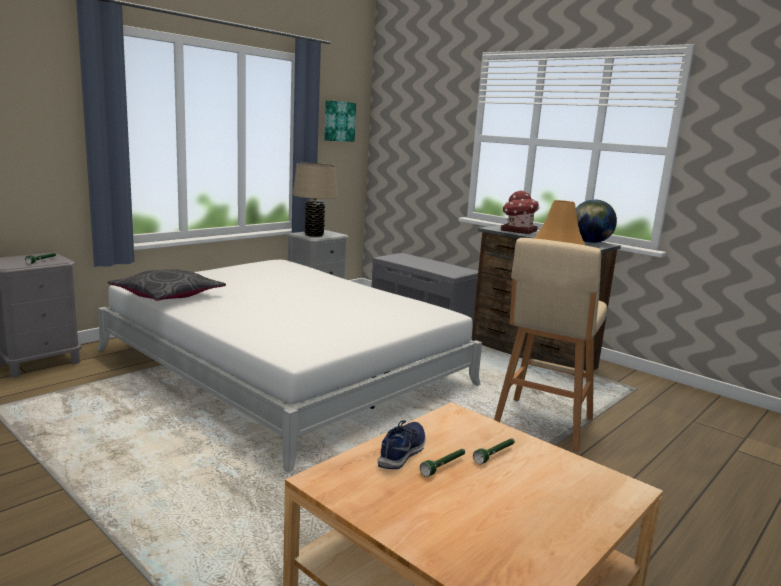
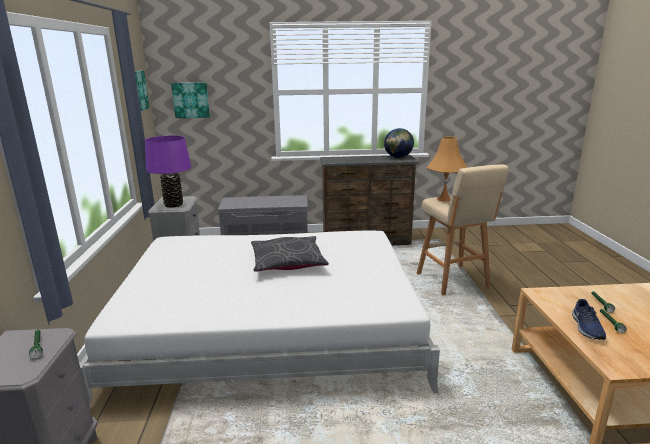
camera: 45 degrees left, 5 degrees up
grey pillow [108,269,226,301] -> grey pillow moved to [251,236,329,272]
beige table lamp [293,163,338,237] -> purple table lamp [145,136,191,208]
blue shoe [378,420,426,469] -> blue shoe turned 150 degrees counterclockwise [572,299,606,340]
toy house [501,190,539,234] -> none
none -> picture [171,82,210,118]

